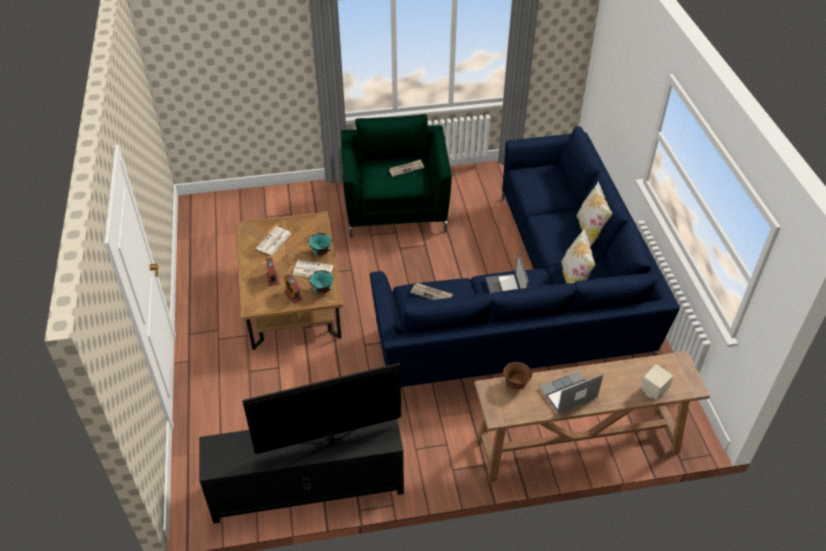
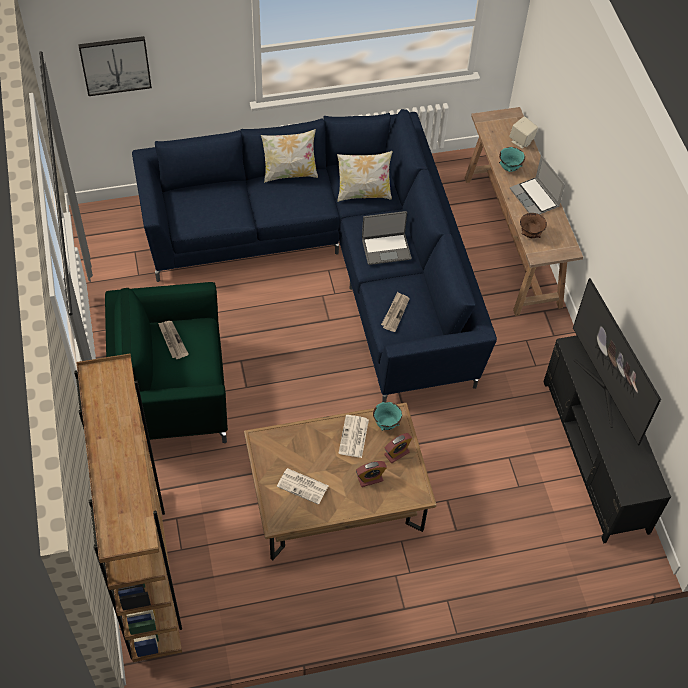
camera: 95 degrees left, 10 degrees up
turquoise bowl [308,233,332,256] -> turquoise bowl moved to [499,147,525,172]
none -> brown bookcase [74,353,182,662]
none -> picture [78,36,152,96]

